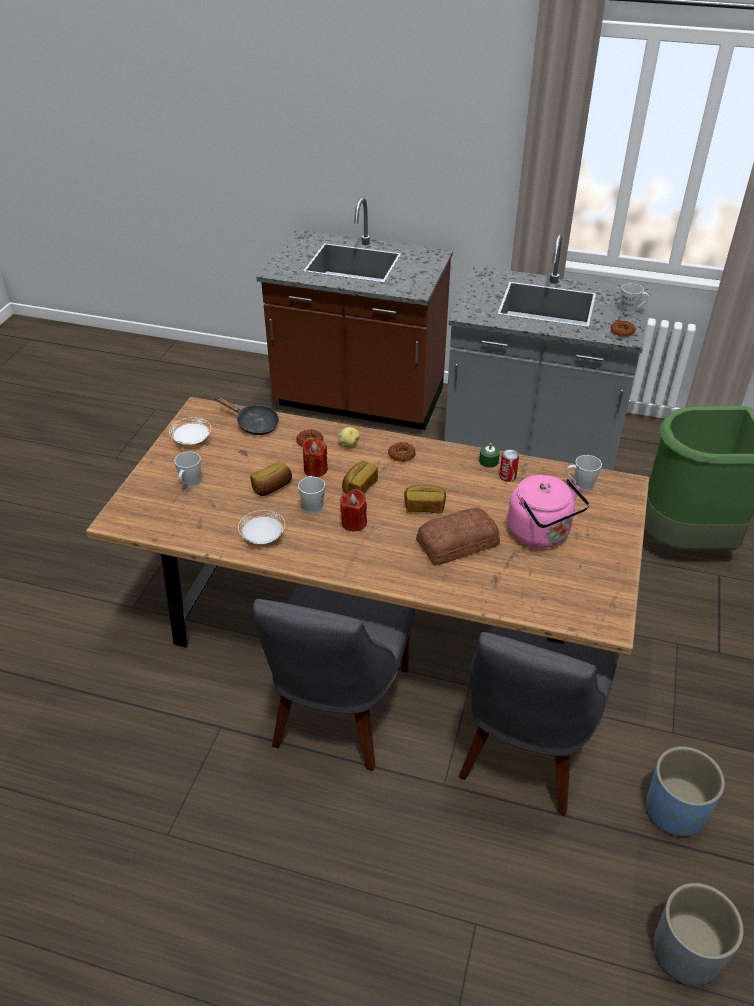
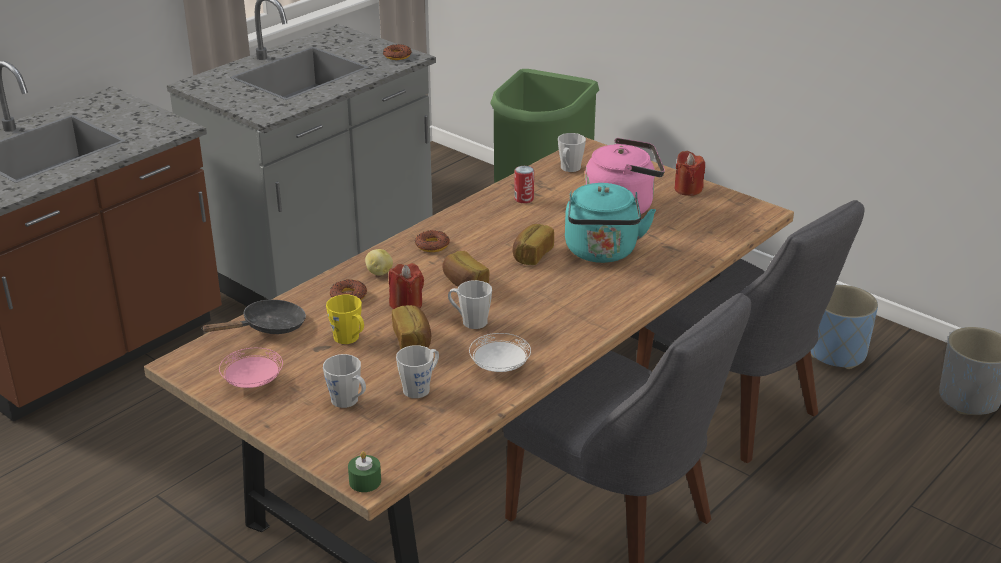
camera: 65 degrees left, 10 degrees down
white plate [169,417,211,445] -> pink plate [219,348,283,388]
red candle [340,489,367,531] -> red candle moved to [675,151,705,196]
bread [416,508,500,566] -> turquoise kettle [565,183,656,263]
green candle [479,443,500,468] -> green candle moved to [348,451,381,492]
grey mug [620,283,649,314] -> grey mug moved to [396,345,439,398]
none -> yellow mug [326,295,364,344]

